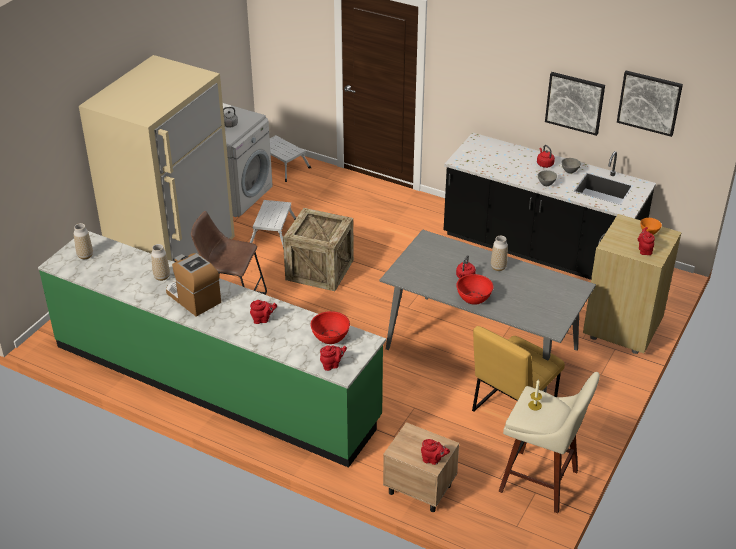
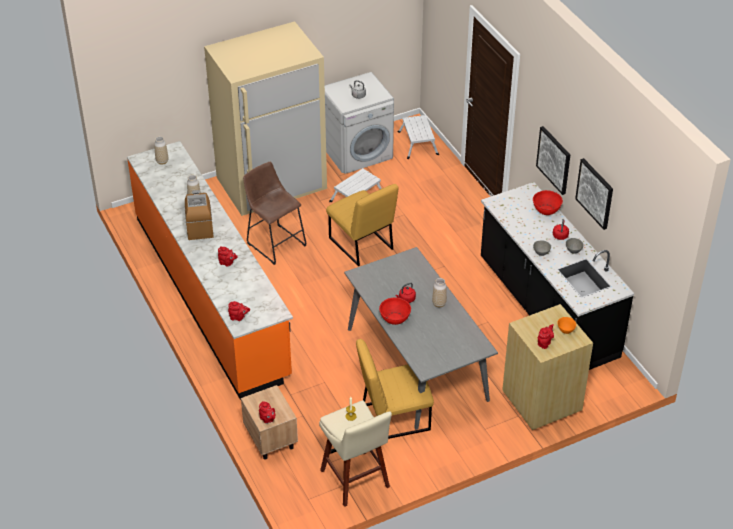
camera: 35 degrees right, 5 degrees up
green counter [38,231,386,468] -> orange counter [127,141,293,400]
crate [283,208,354,291] -> yellow chair [326,184,399,266]
red bowl [310,311,350,344] -> red bowl moved to [533,190,563,215]
picture [617,71,683,137] -> picture moved to [536,126,570,195]

